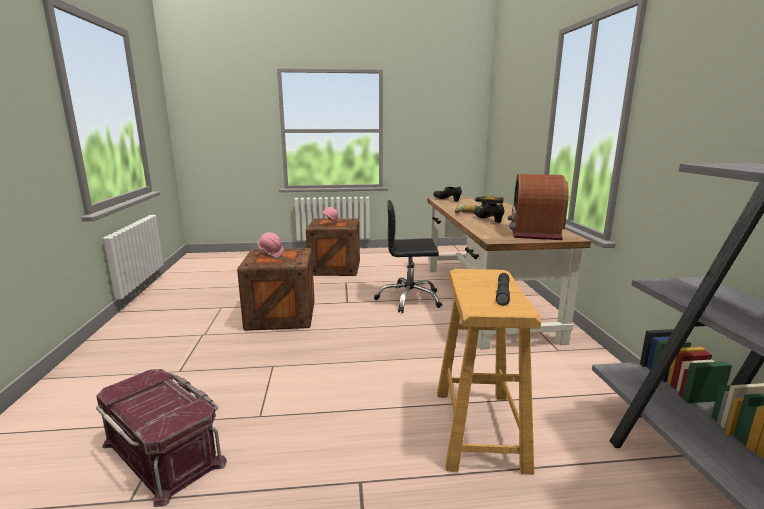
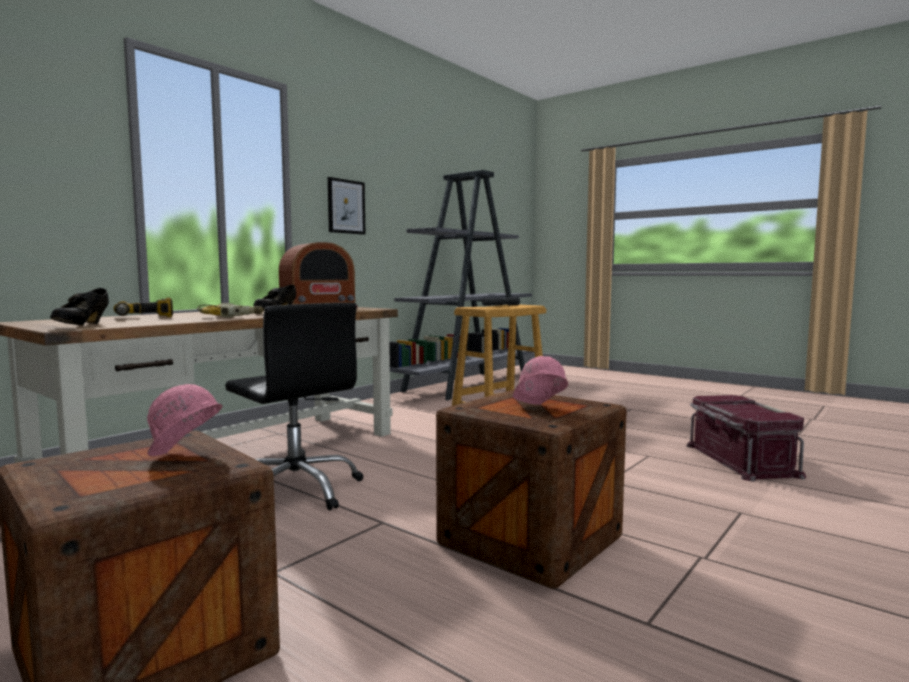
camera: 135 degrees left, 10 degrees down
none -> picture [328,177,365,235]

